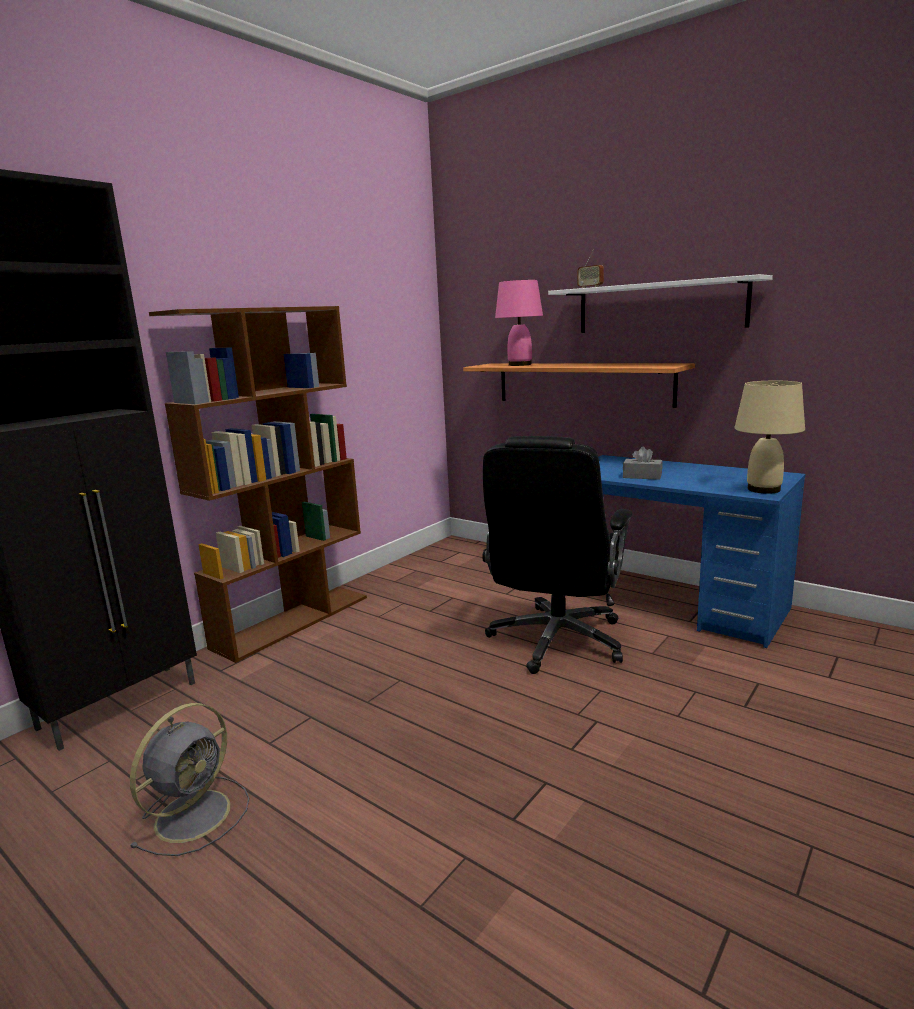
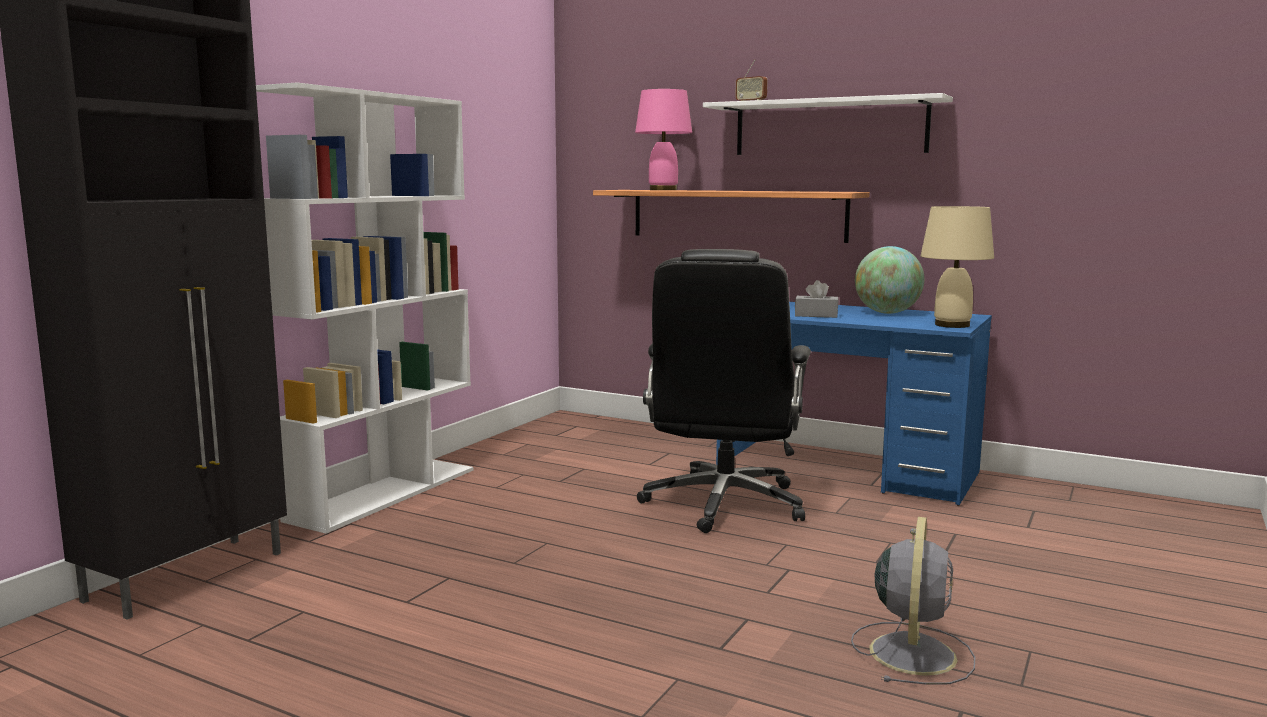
camera: 10 degrees left, 5 degrees down
grey fan [130,703,249,856] -> grey fan moved to [851,517,975,685]
brown bookcase [149,306,367,663] -> white bookcase [256,83,473,534]
none -> globe [855,246,925,314]

